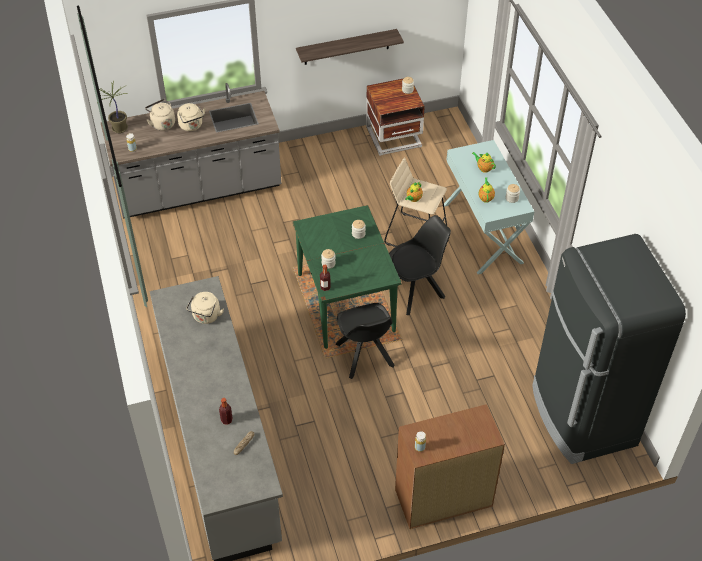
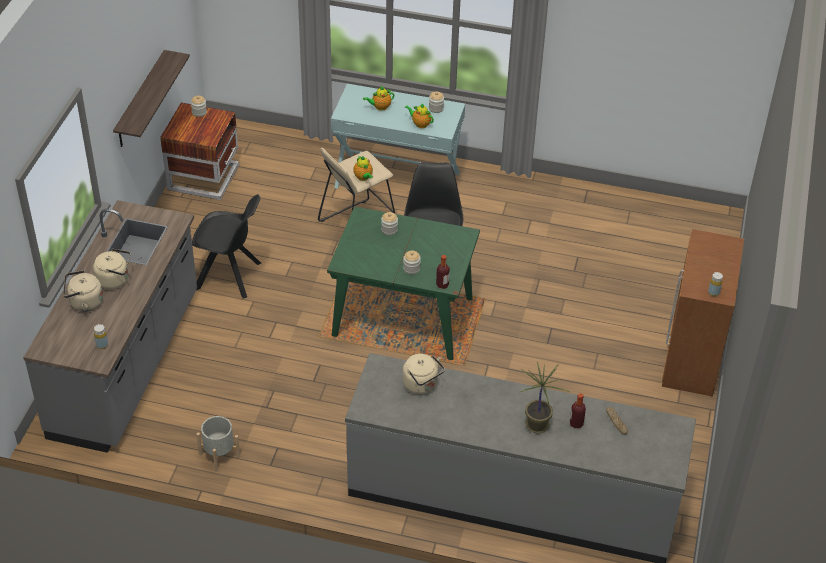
camera: 60 degrees left, 5 degrees down
potted plant [99,81,128,133] -> potted plant moved to [520,361,569,433]
black chair [336,303,394,379] -> black chair moved to [192,195,261,299]
black fridge [532,234,686,464] -> none
none -> grey planter [197,416,240,472]

